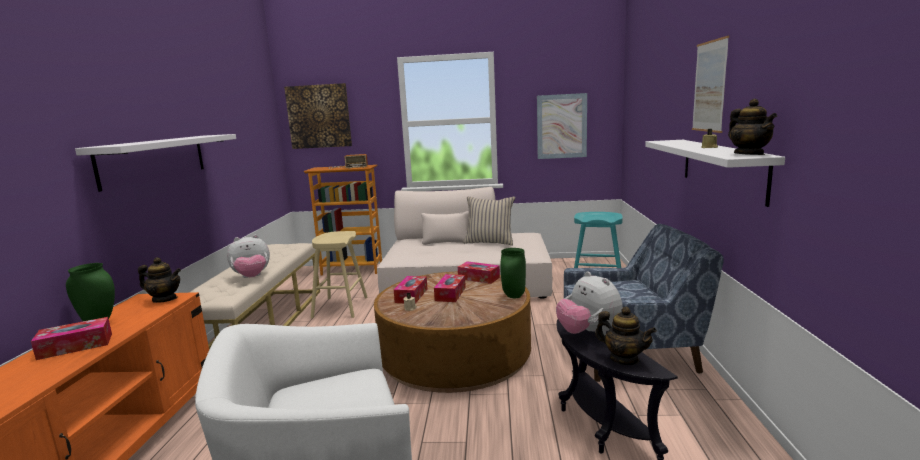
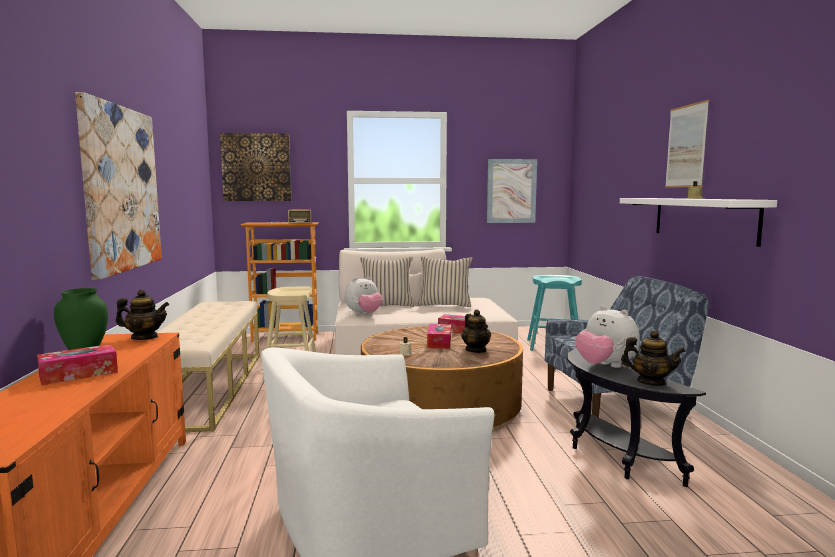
camera: 10 degrees left, 5 degrees down
white shelf [75,134,236,192] -> picture [75,92,162,280]
plush toy [227,235,270,278] -> plush toy moved to [345,277,383,315]
tissue box [394,276,427,304] -> none
green vase [500,248,526,298] -> none
teapot [728,99,777,155] -> teapot moved to [461,309,491,353]
none -> beige pillow [360,257,414,307]

